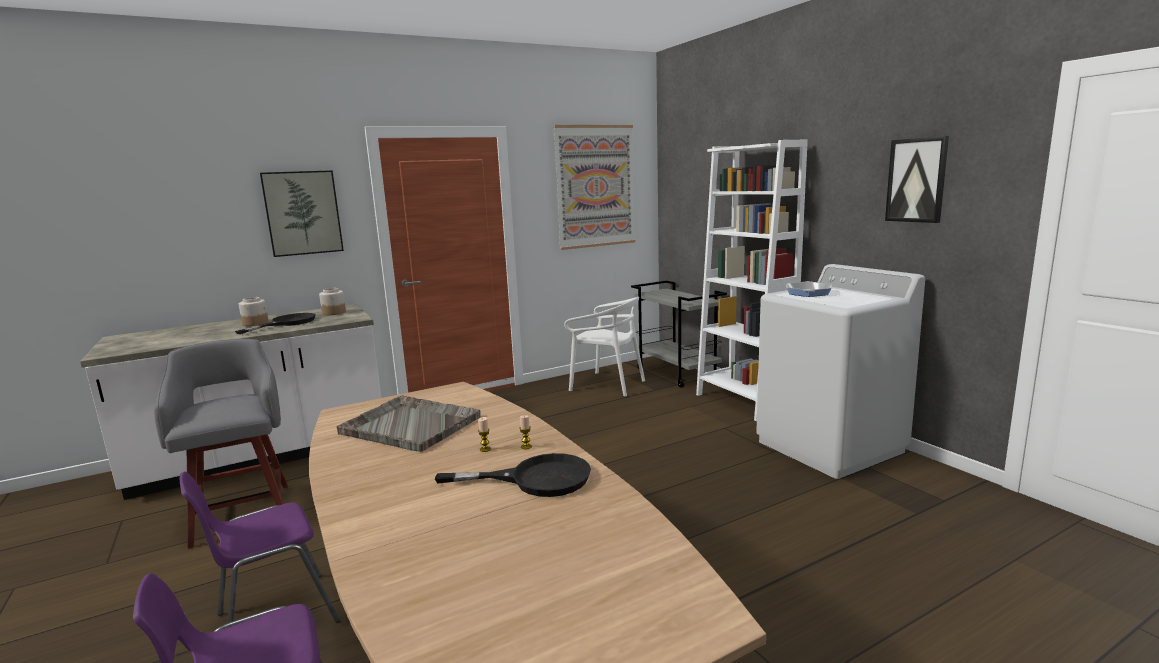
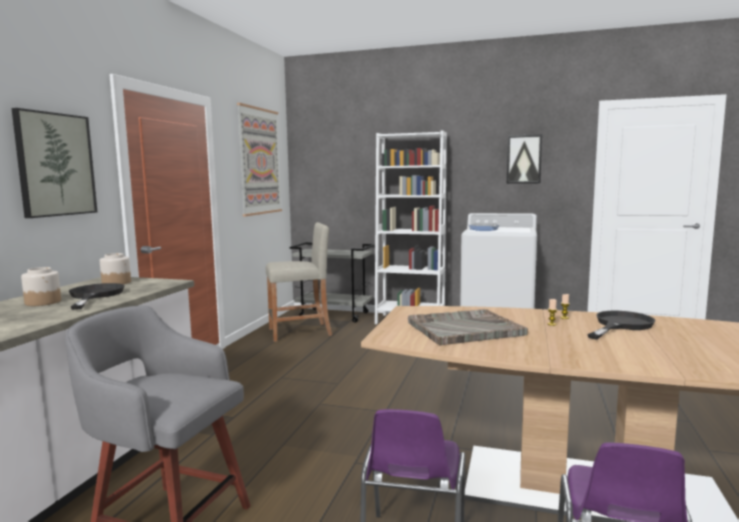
camera: 45 degrees left, 5 degrees down
white chair [564,297,645,397] -> beige stool [266,222,332,342]

